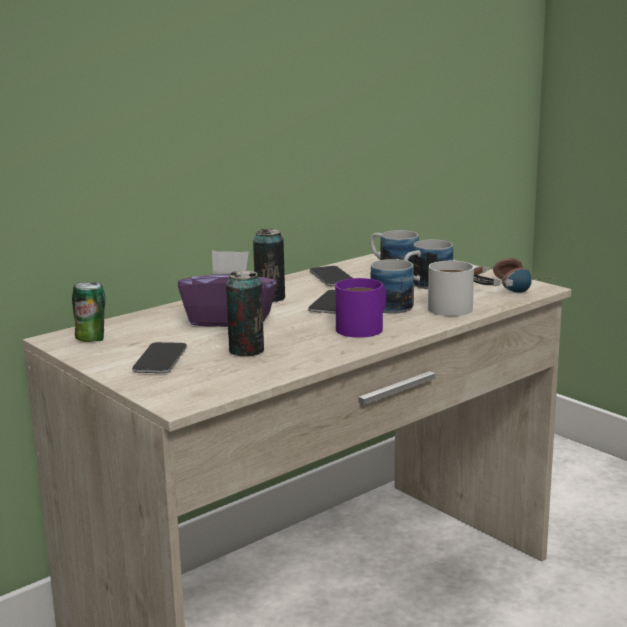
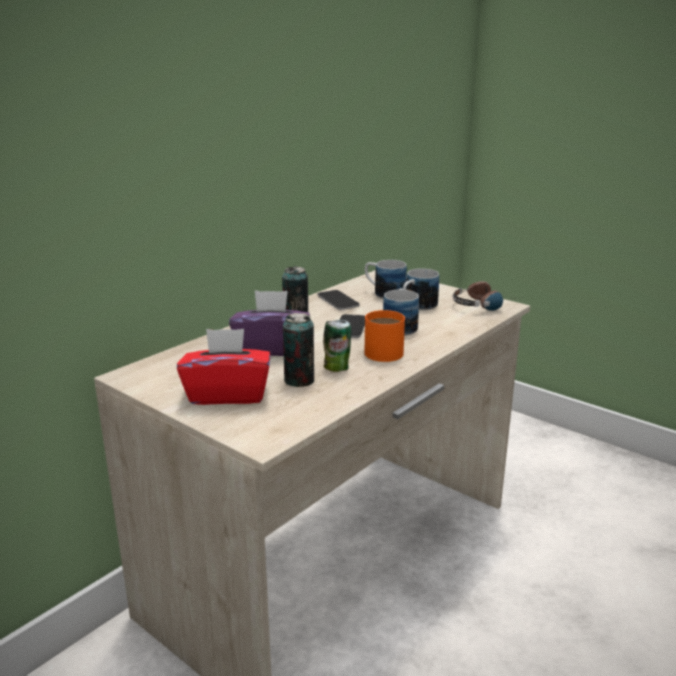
camera: 10 degrees left, 5 degrees up
can [72,282,105,342] -> can moved to [323,320,352,372]
phone [132,342,187,373] -> red tissue box [177,329,271,405]
purple mug [335,278,386,338] -> orange mug [365,310,405,362]
white mug [428,261,474,316] -> none

